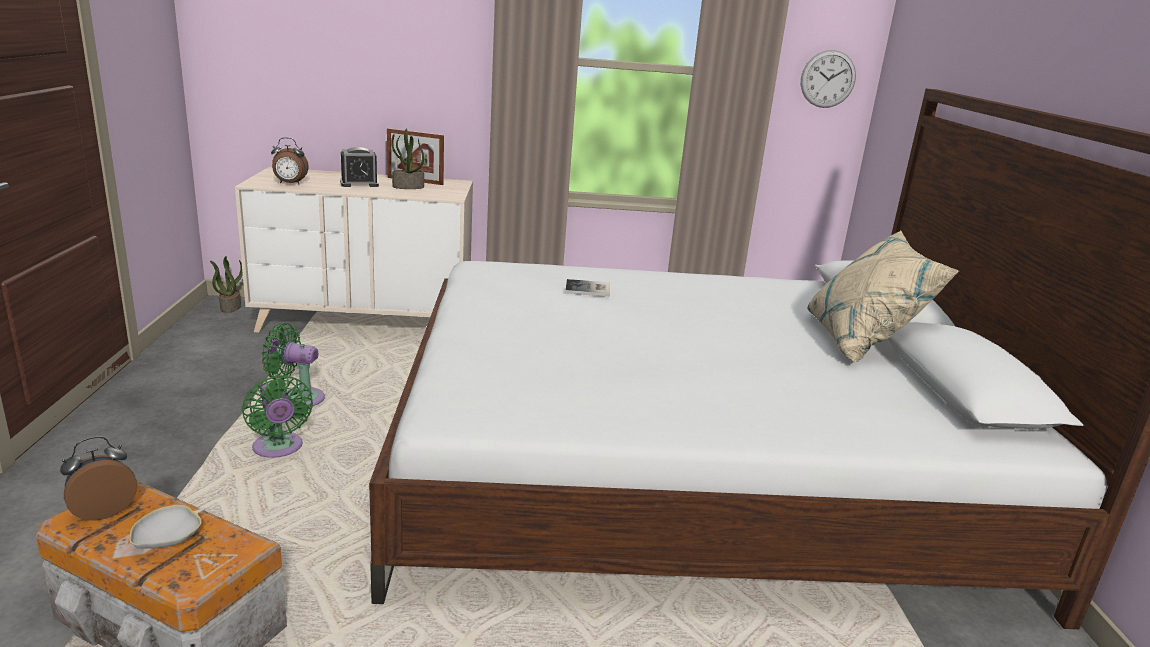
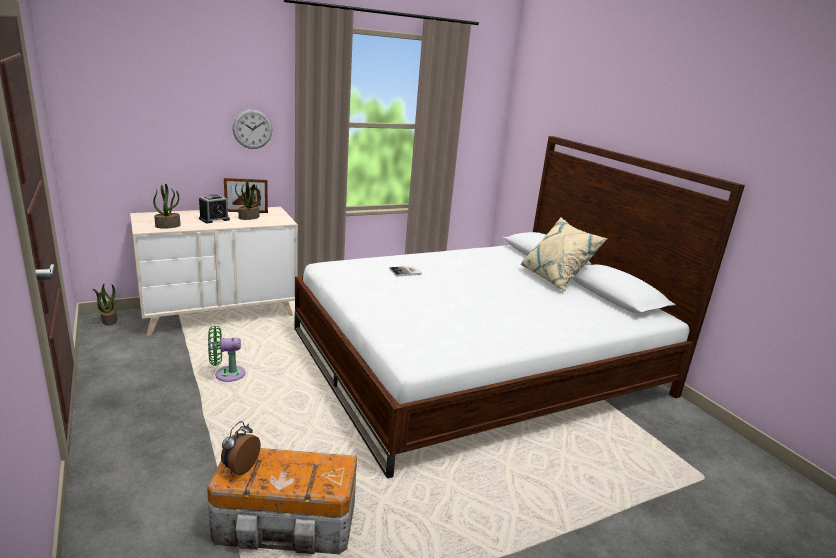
camera: 25 degrees left, 0 degrees up
white bowl [129,505,205,549] -> none
green fan [242,375,313,458] -> none
alarm clock [271,137,309,184] -> potted plant [153,184,180,229]
wall clock [801,50,856,108] -> wall clock moved to [233,109,272,149]

